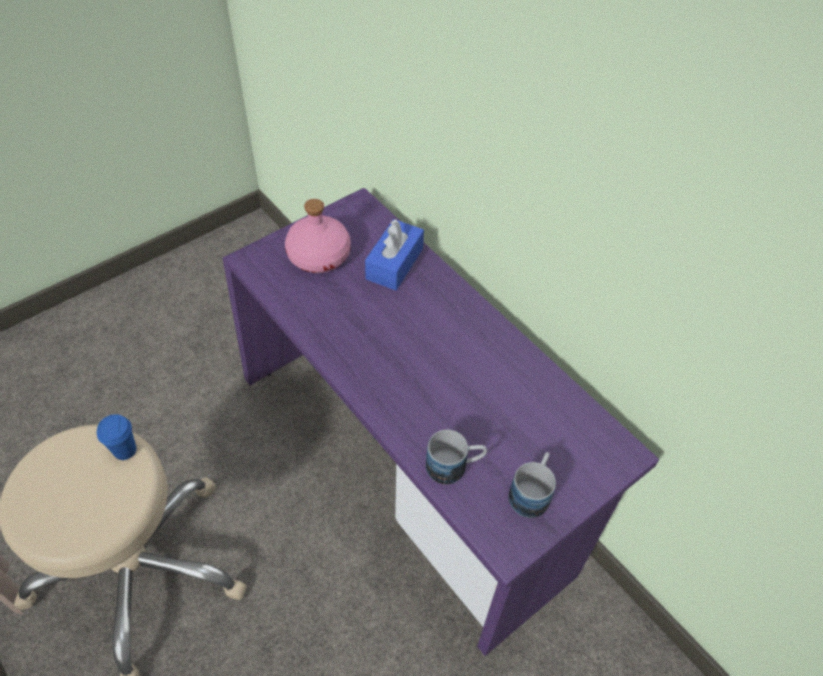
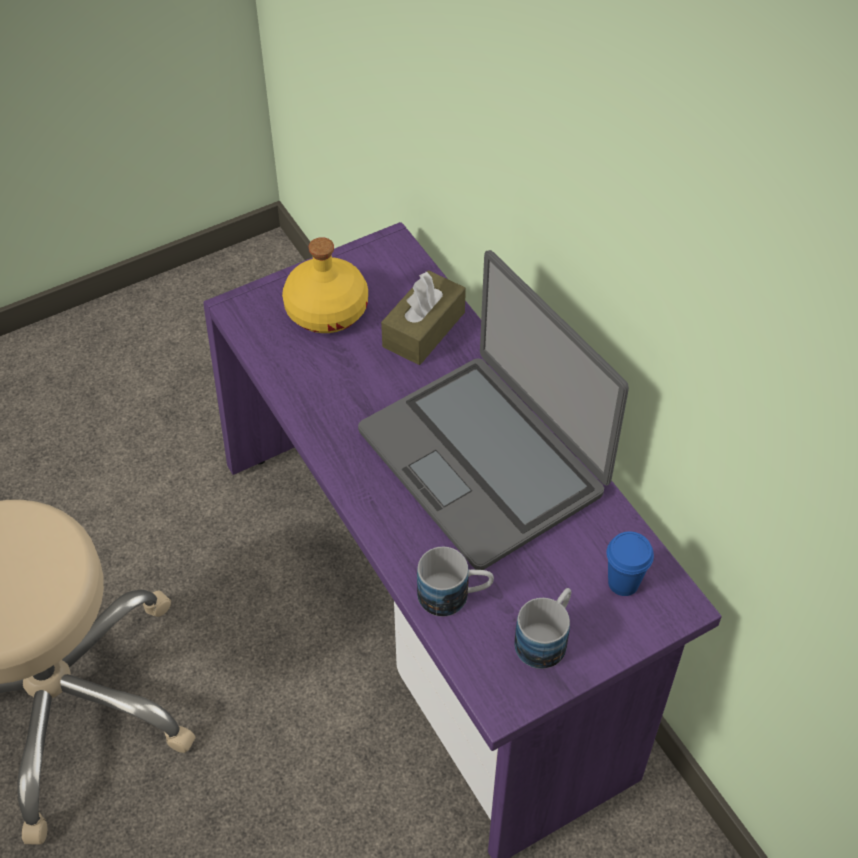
camera: 10 degrees right, 0 degrees up
blue cup [97,414,136,460] -> blue cup moved to [607,531,654,596]
pink bottle [285,199,351,273] -> yellow bottle [282,237,368,333]
blue tissue box [365,219,424,290] -> brown tissue box [381,270,466,365]
none -> laptop [358,250,629,570]

